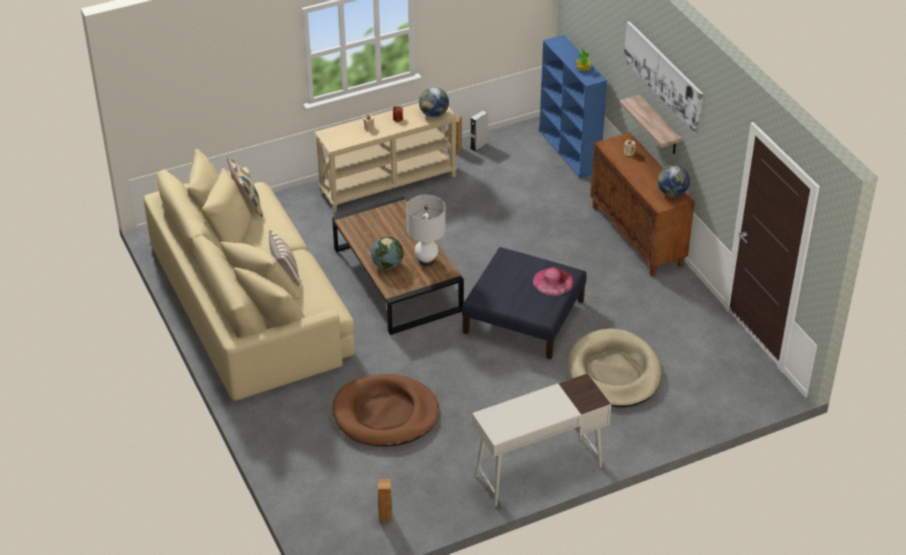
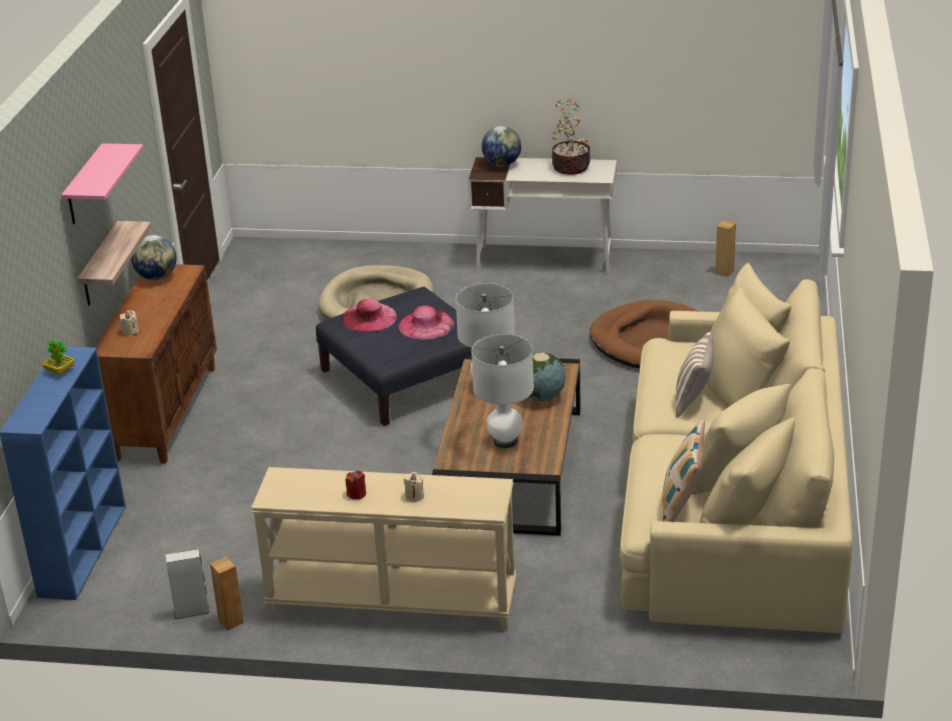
camera: 145 degrees left, 10 degrees down
globe [419,87,449,118] -> globe moved to [482,126,521,167]
picture [624,21,703,134] -> pink shelf [61,143,143,224]
none -> pink hat [398,305,455,340]
none -> white table lamp [471,334,534,448]
none -> potted plant [552,99,590,175]

